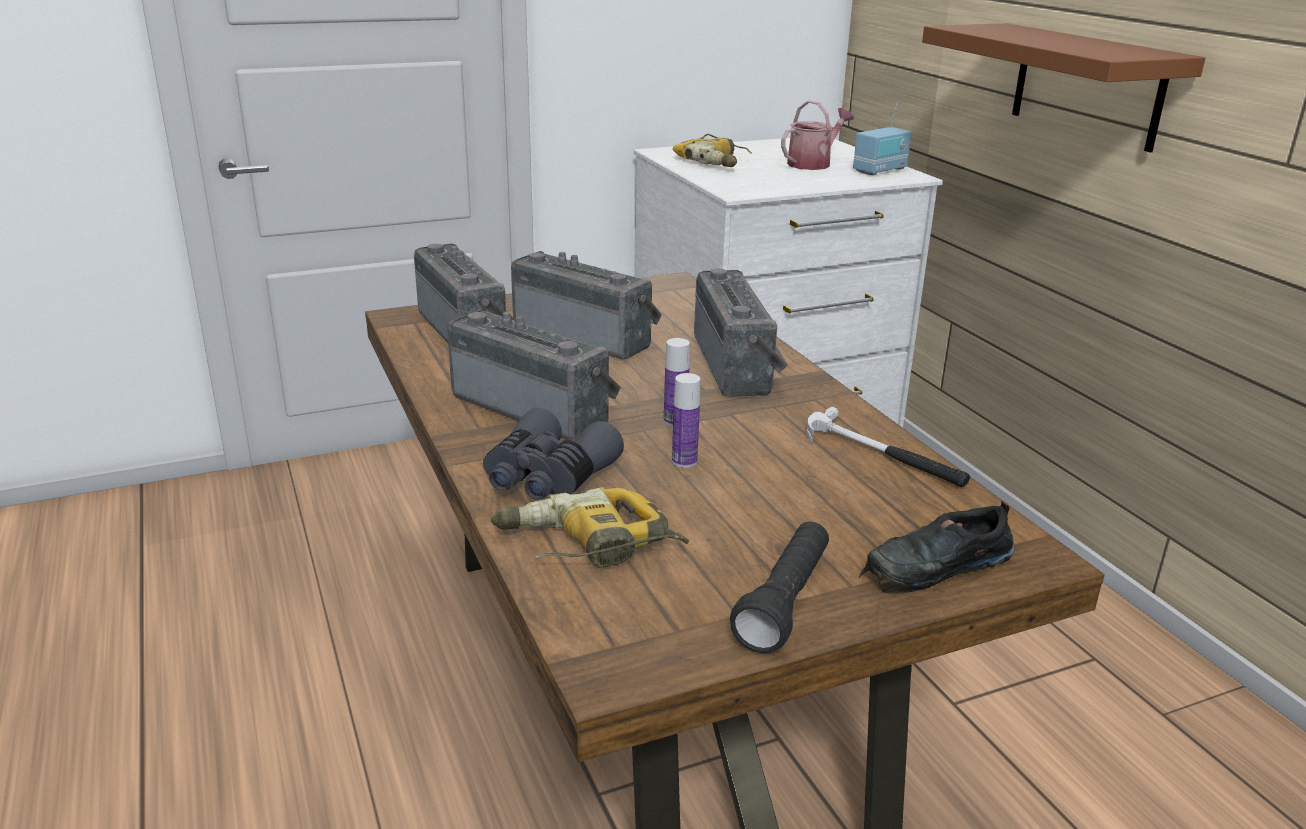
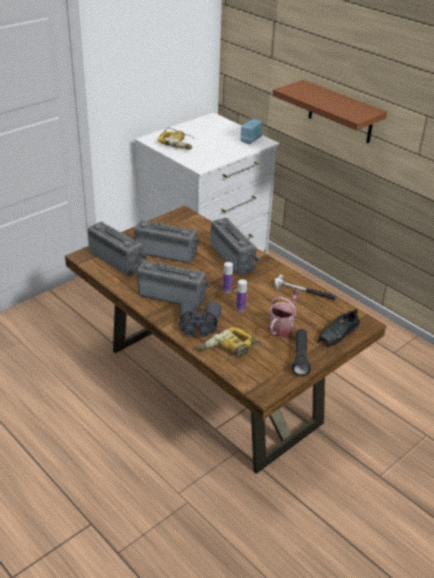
camera: 20 degrees left, 10 degrees up
watering can [781,100,854,170] -> watering can moved to [268,289,302,337]

